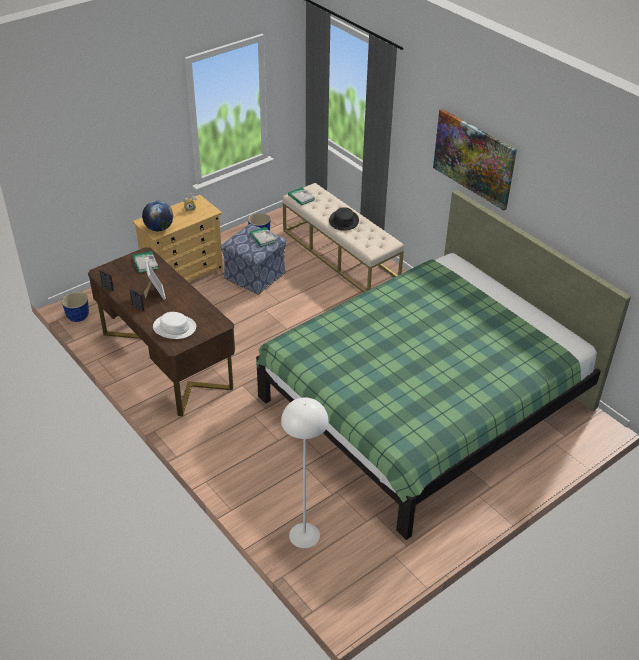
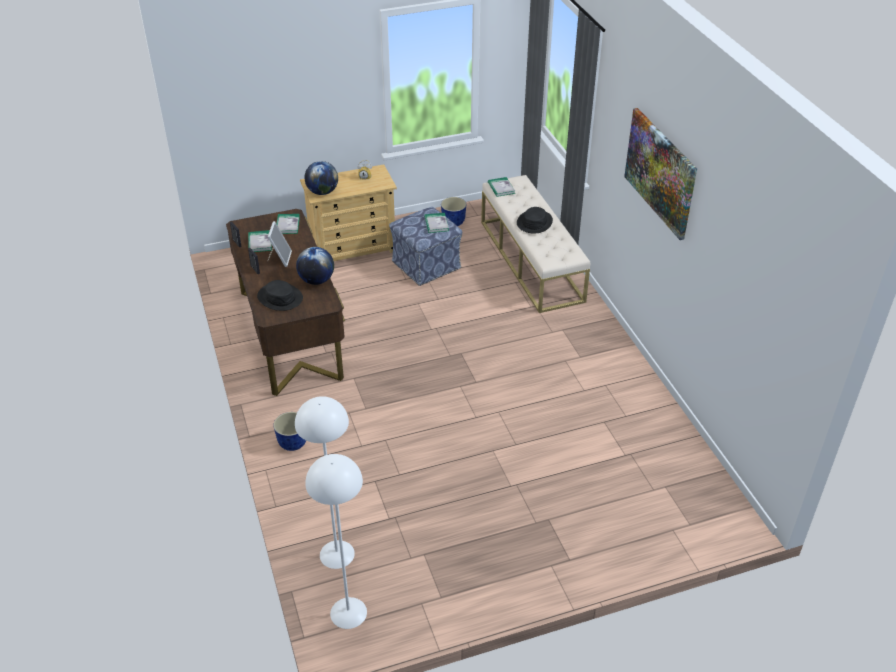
camera: 20 degrees right, 0 degrees up
planter [62,292,89,322] -> planter moved to [273,412,306,451]
white hat [153,312,196,339] -> black hat [257,280,303,311]
green bed [256,190,631,540] -> none
none -> book [248,230,272,252]
none -> globe [296,247,334,285]
none -> white floor lamp [305,454,367,629]

